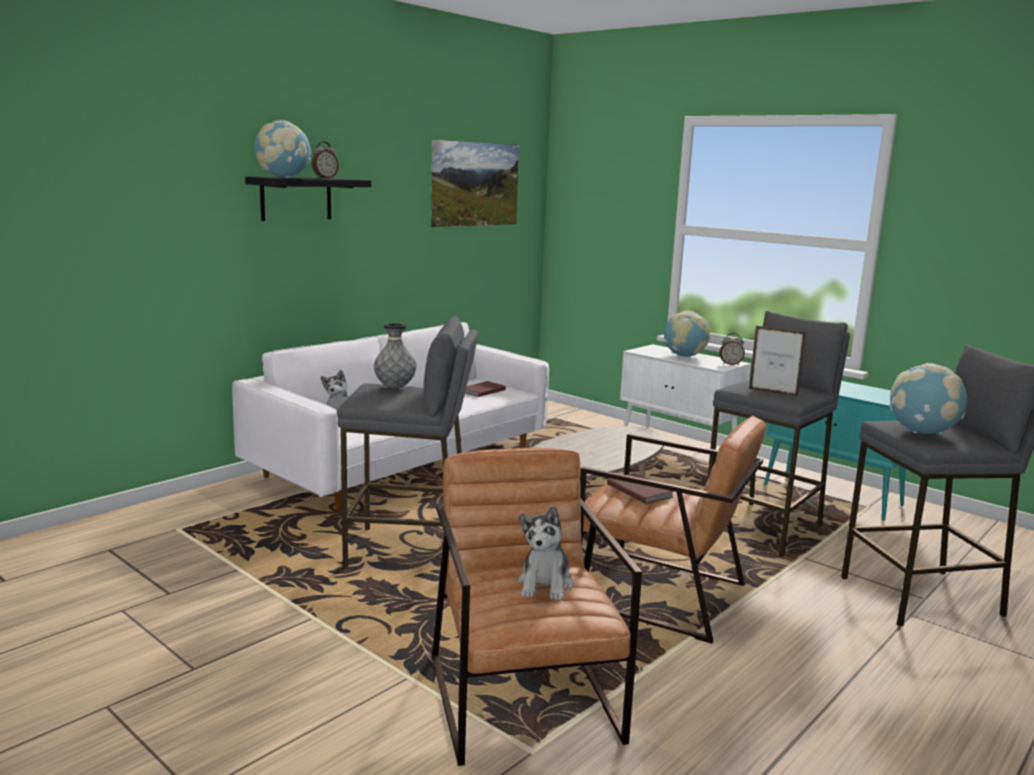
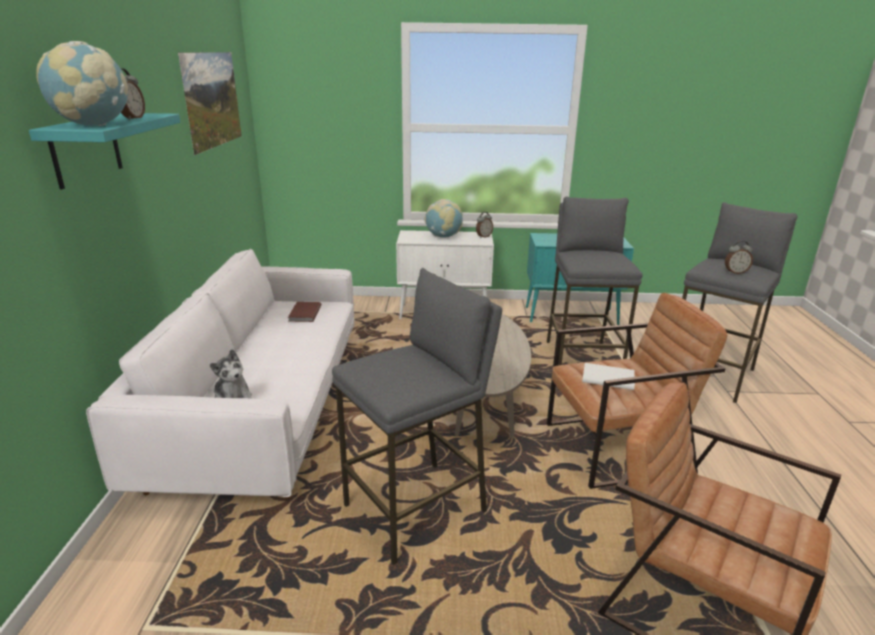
camera: 40 degrees left, 10 degrees up
black shelf [245,177,372,221] -> turquoise shelf [29,113,180,189]
grey vase [374,323,417,388] -> none
plush toy [518,506,574,601] -> none
brown book [607,473,674,504] -> white book [582,363,635,390]
picture frame [749,326,806,396] -> none
globe [890,363,967,434] -> alarm clock [725,241,753,274]

